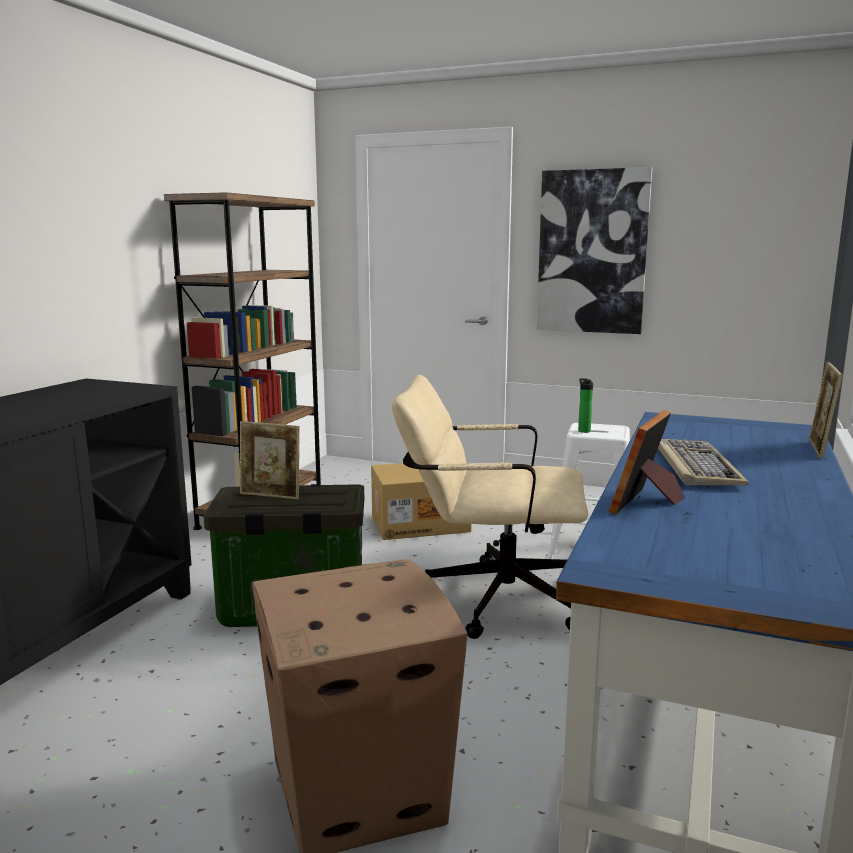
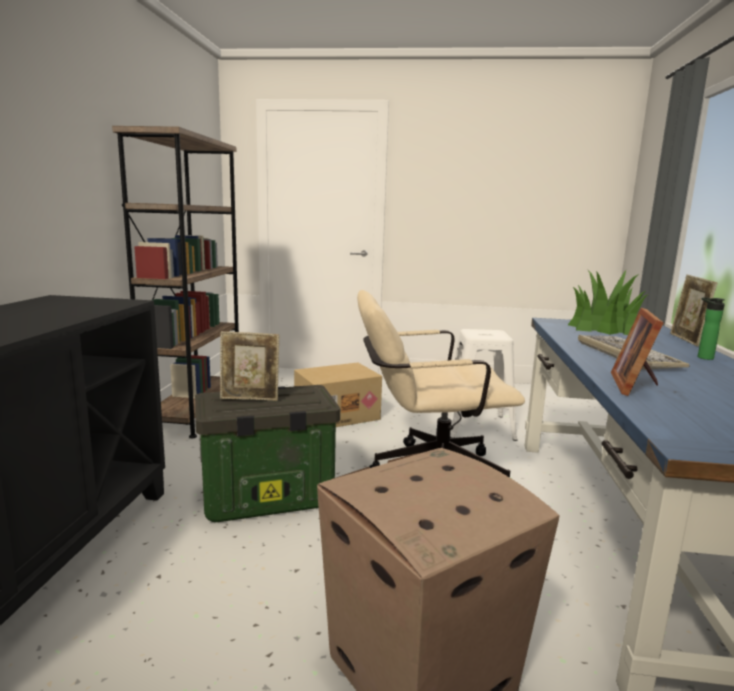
camera: 15 degrees left, 0 degrees up
picture [537,167,652,334] -> none
bottle [578,378,593,433] -> bottle moved to [698,297,725,360]
none -> potted plant [568,269,647,335]

